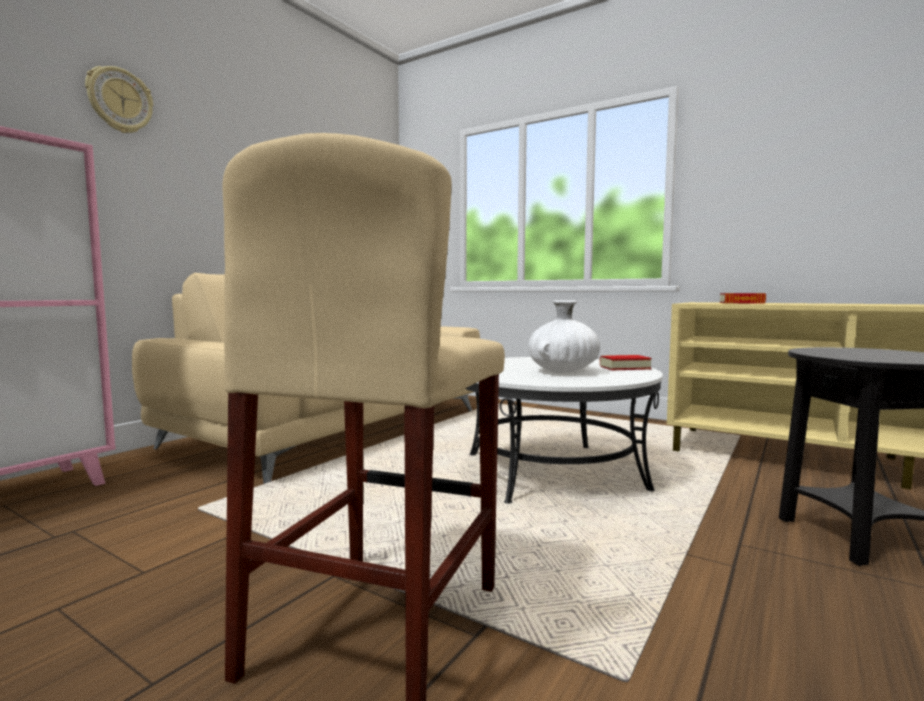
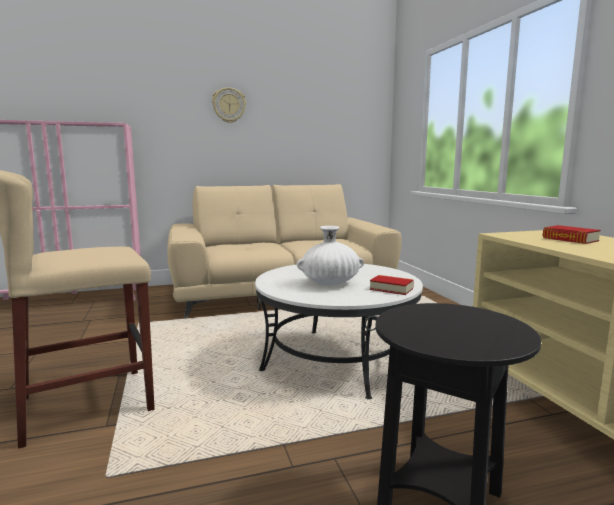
camera: 40 degrees right, 5 degrees up
wall clock [85,66,153,133] -> wall clock moved to [212,87,246,123]

